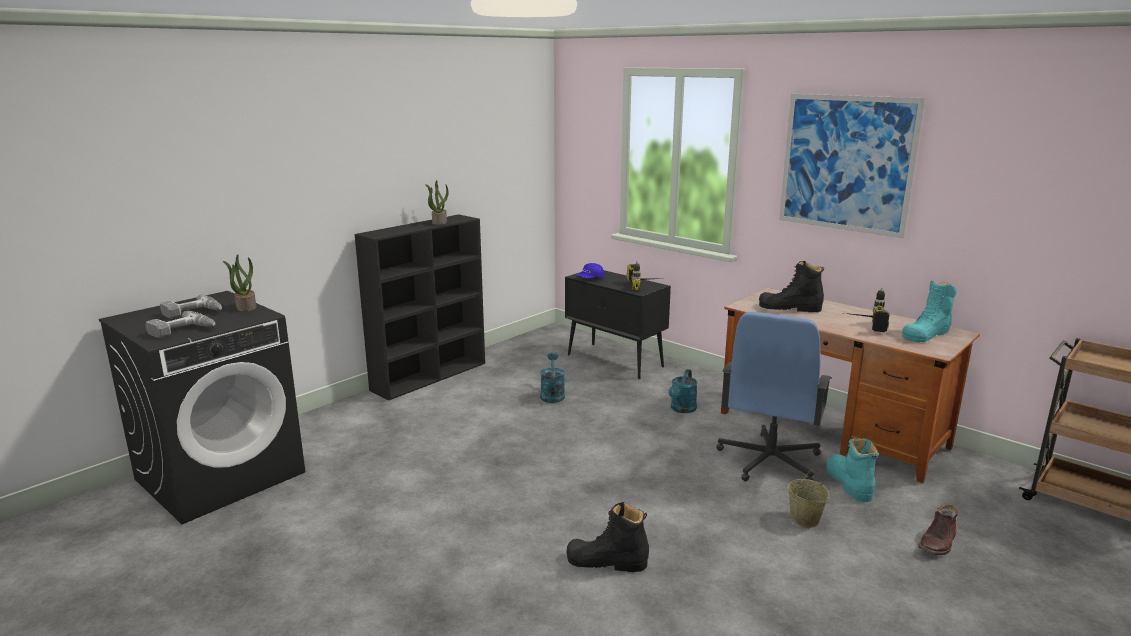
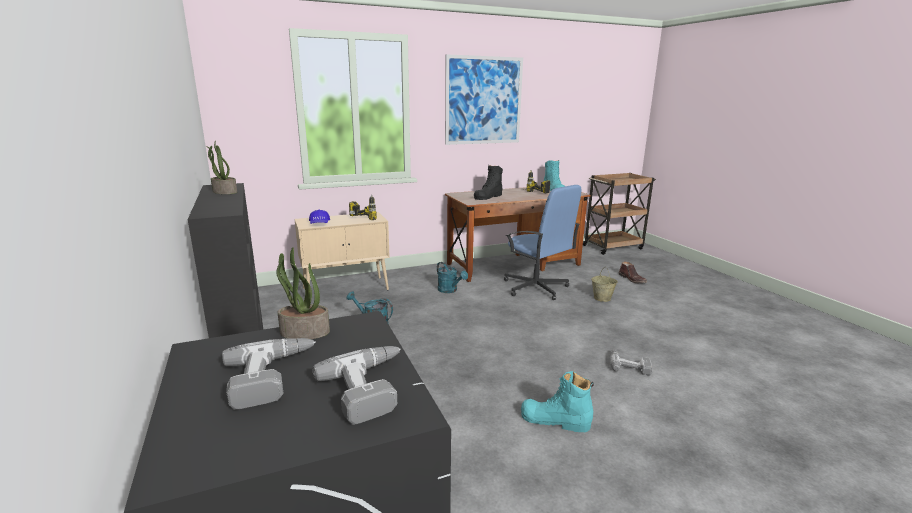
camera: 65 degrees left, 0 degrees up
black cabinet [565,270,671,379] -> beige cabinet [295,212,390,290]
black boot [566,502,649,572] -> power drill [610,349,652,376]
turquoise boot [826,438,879,502] -> turquoise boot moved to [521,371,594,432]

